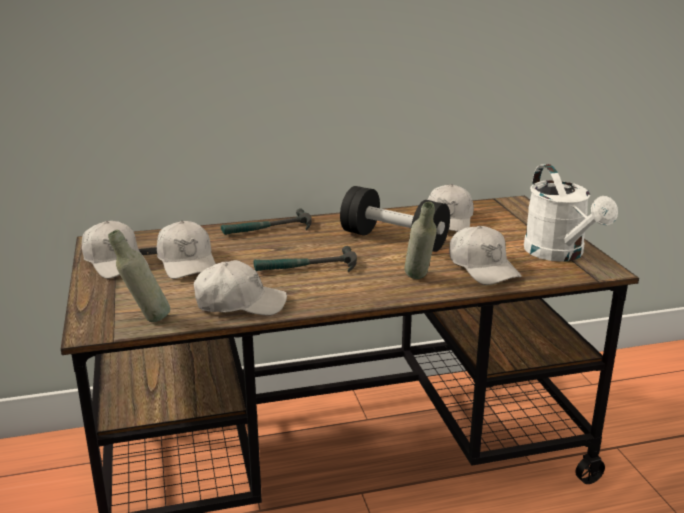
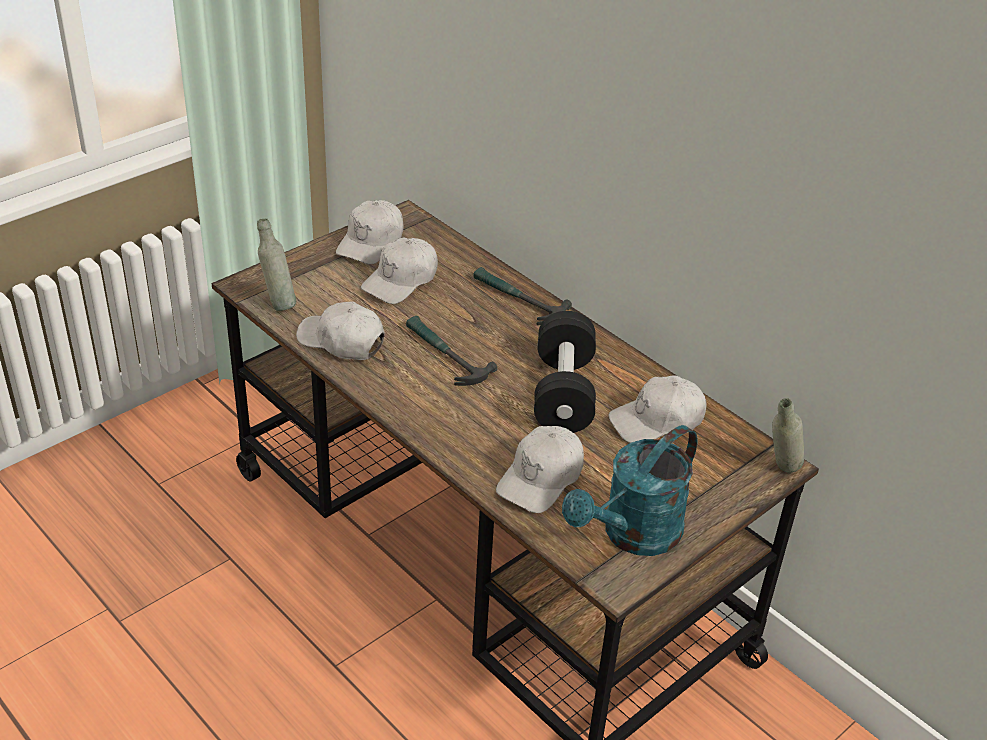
camera: 60 degrees right, 15 degrees up
white cap [194,260,287,316] -> white cap turned 150 degrees clockwise [296,302,385,360]
grey bottle [405,202,437,279] -> grey bottle moved to [772,398,804,473]
white watering can [524,164,618,262] -> turquoise watering can [562,425,698,556]

